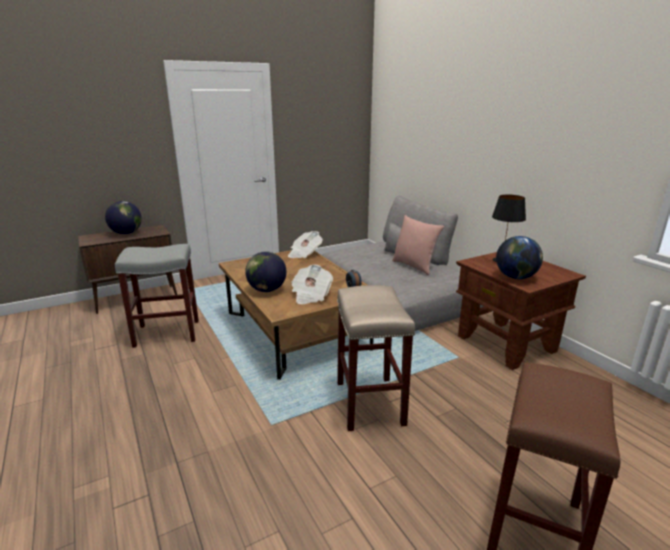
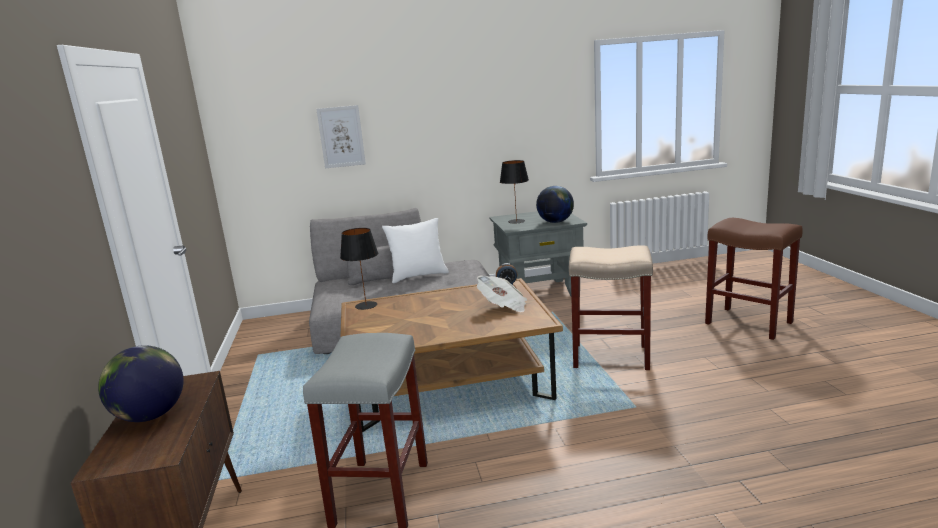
camera: 70 degrees left, 5 degrees down
globe [245,251,287,292] -> none
newspaper [288,231,323,258] -> black table lamp [340,228,378,310]
pink pillow [392,215,444,275] -> white pillow [382,218,449,283]
brown side table [456,252,586,370] -> grey side table [489,211,587,296]
none -> picture [316,105,366,168]

